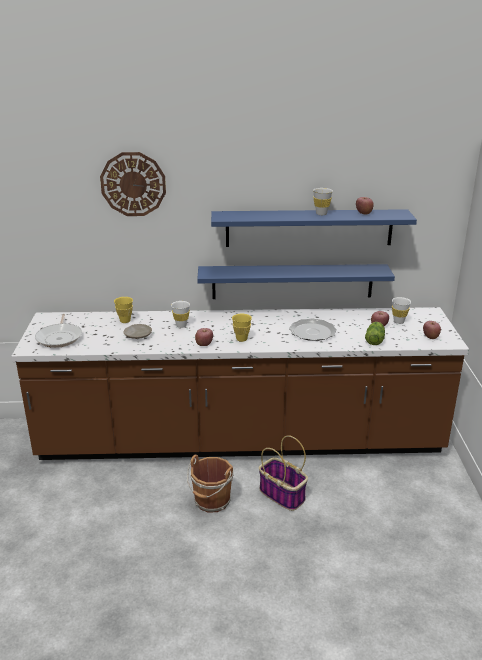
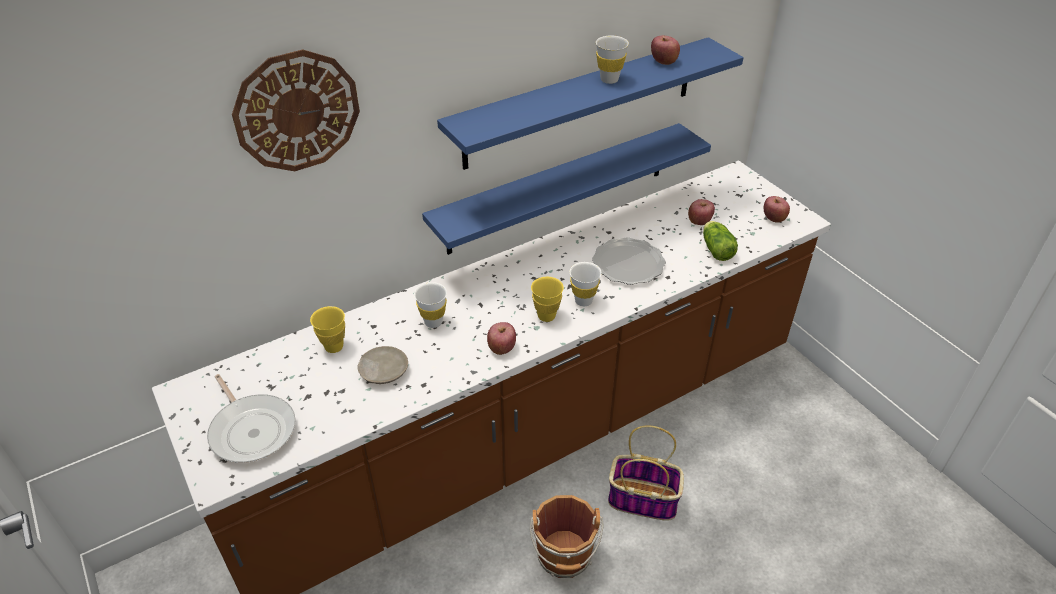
camera: 30 degrees left, 15 degrees up
white cup [392,297,411,324] -> white cup moved to [570,262,602,306]

